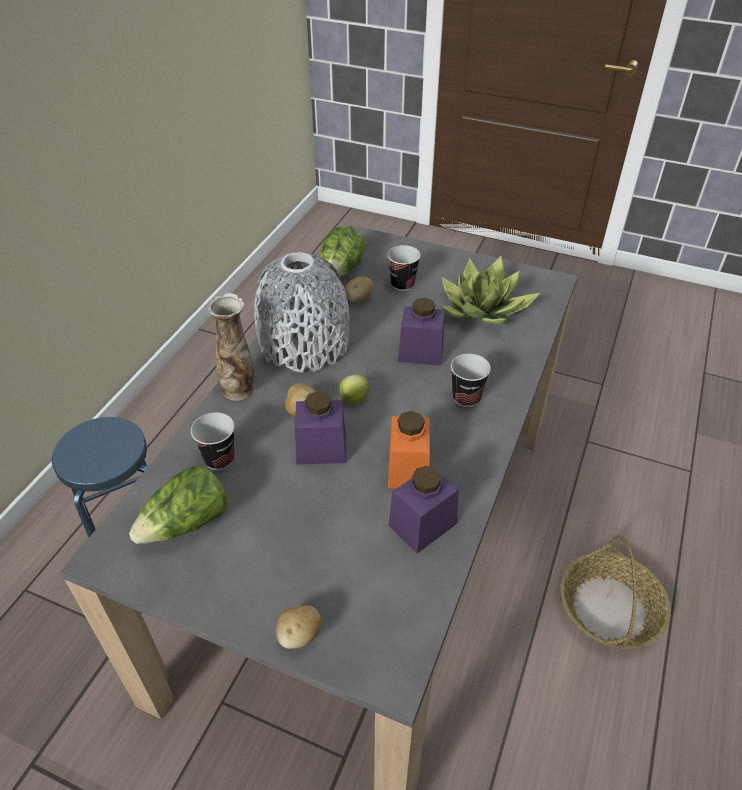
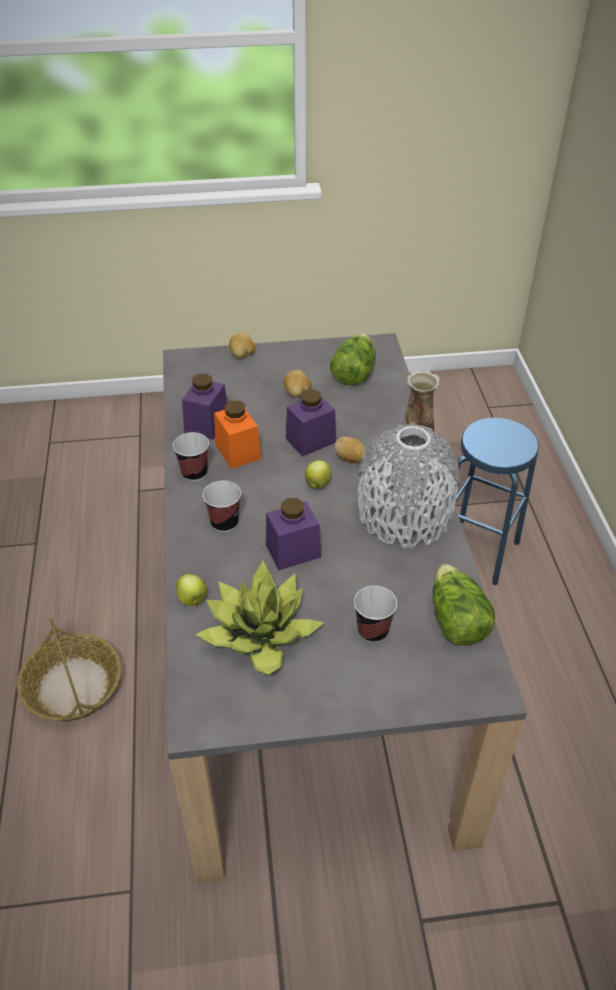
camera: 150 degrees right, 0 degrees up
cup [191,412,235,470] -> cup moved to [173,432,209,481]
potato [345,277,373,303] -> potato moved to [284,370,311,397]
none -> apple [176,574,207,606]

